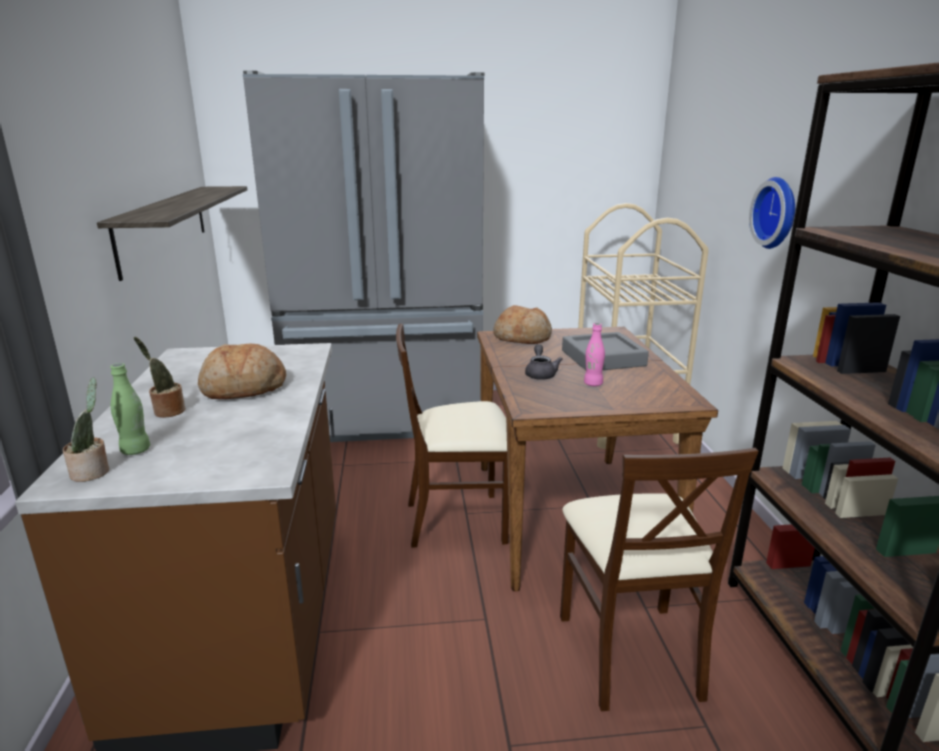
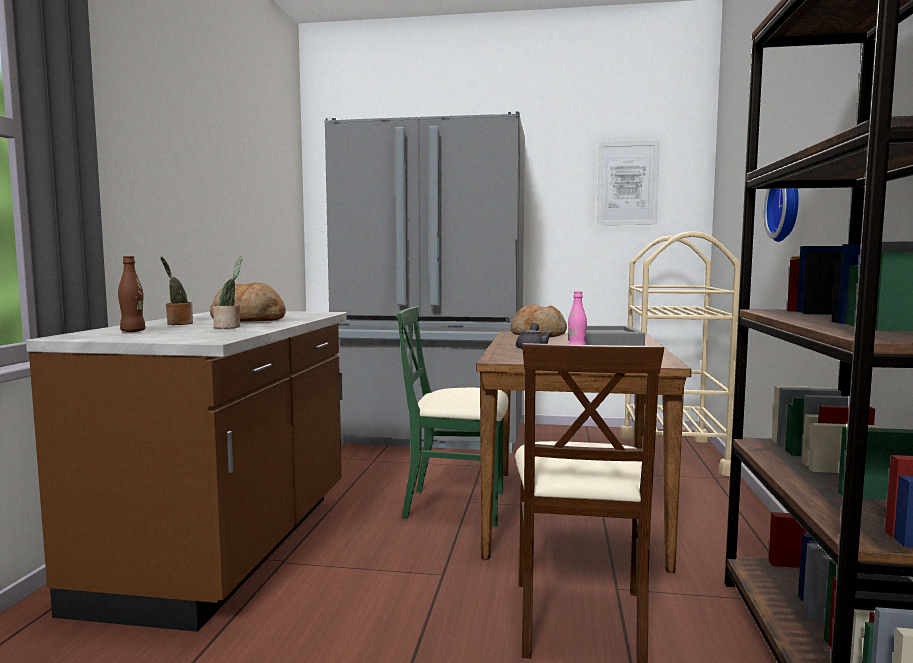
camera: 15 degrees right, 15 degrees down
potted plant [63,377,109,482] -> potted plant moved to [213,256,242,329]
shelf [97,186,247,281] -> none
green bottle [110,363,150,455] -> brown bottle [118,256,146,332]
beige chair [396,323,509,548] -> green chair [397,306,508,527]
none -> picture [597,140,660,225]

